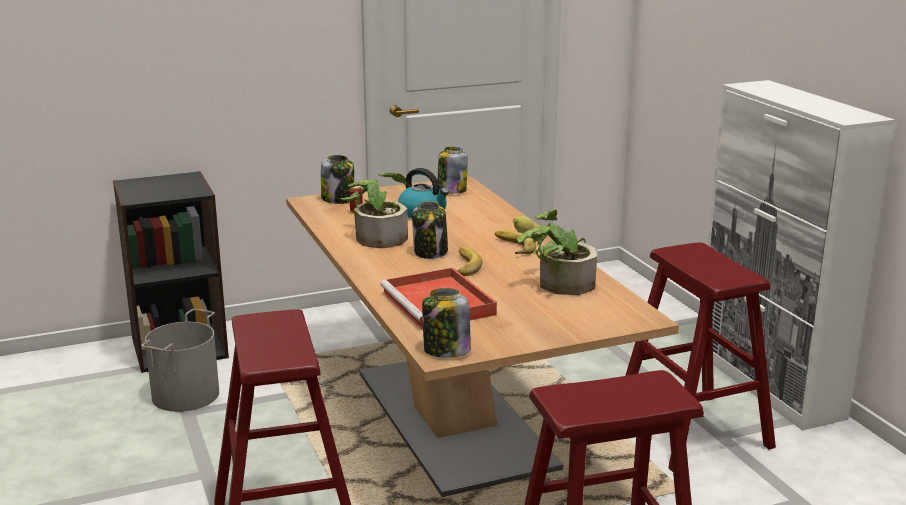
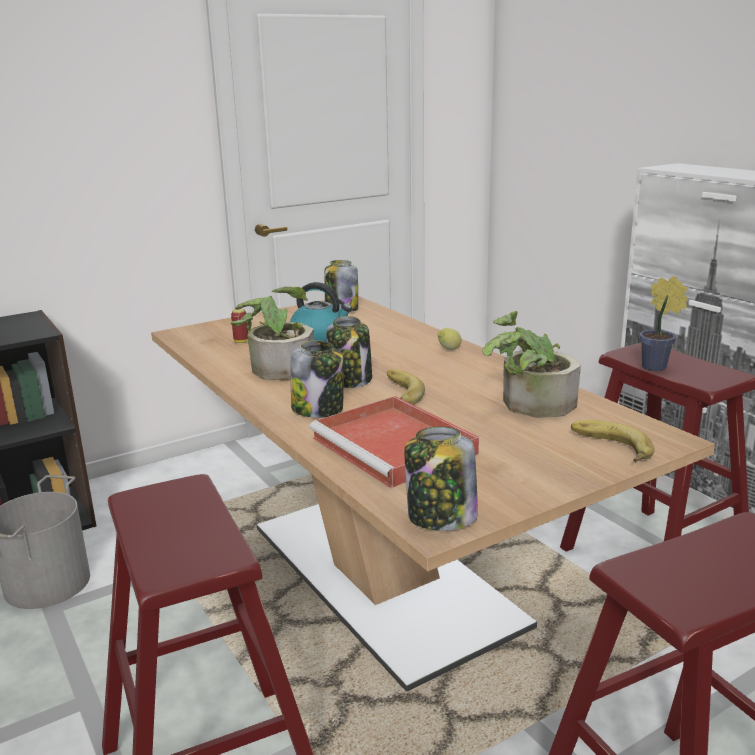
camera: 10 degrees left, 0 degrees up
jar [321,155,354,204] -> jar moved to [291,341,344,418]
banana [495,230,536,254] -> banana moved to [571,420,655,462]
none -> potted plant [639,276,688,371]

